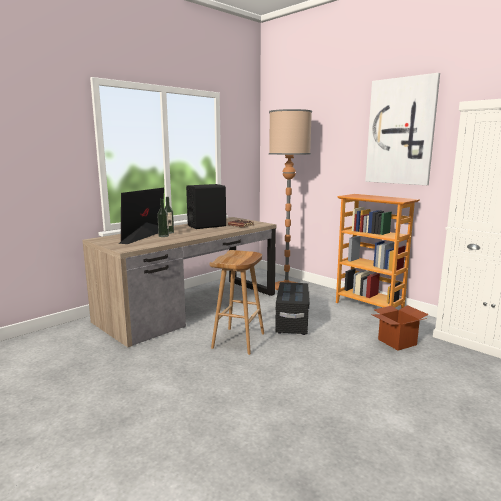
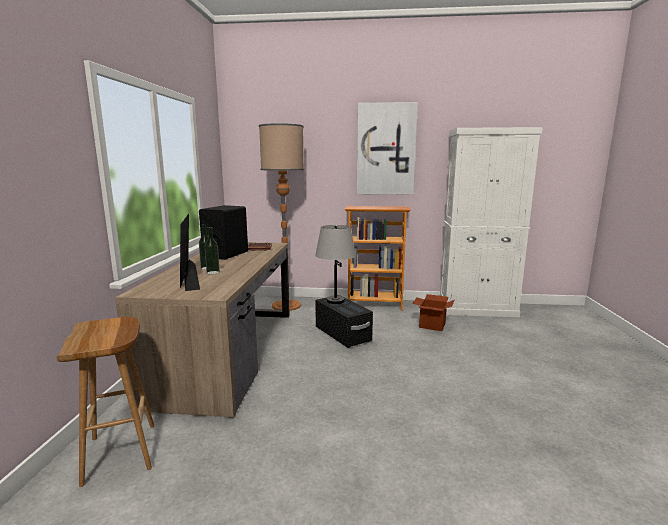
camera: 40 degrees left, 0 degrees up
brown stool [210,250,264,355] -> brown stool moved to [57,317,154,487]
none -> grey table lamp [315,225,356,304]

